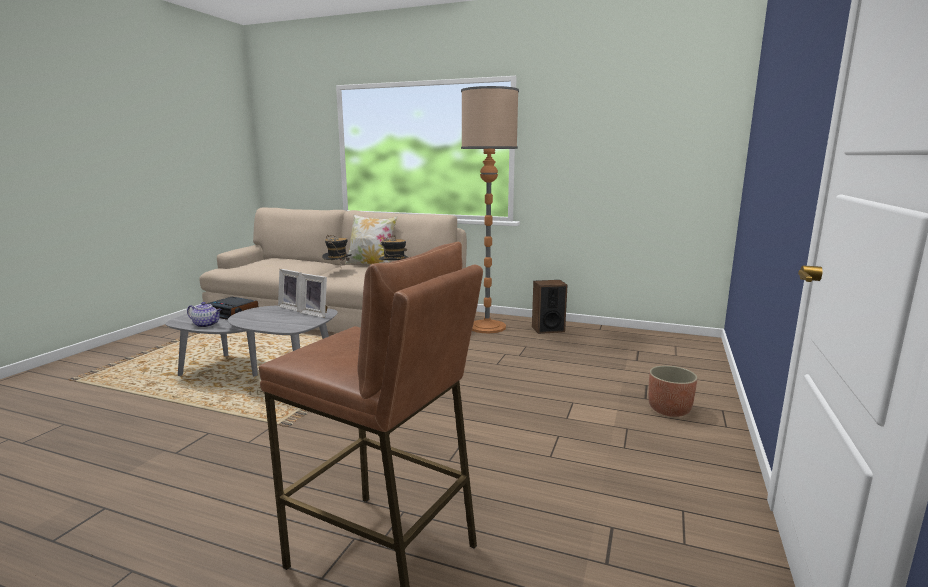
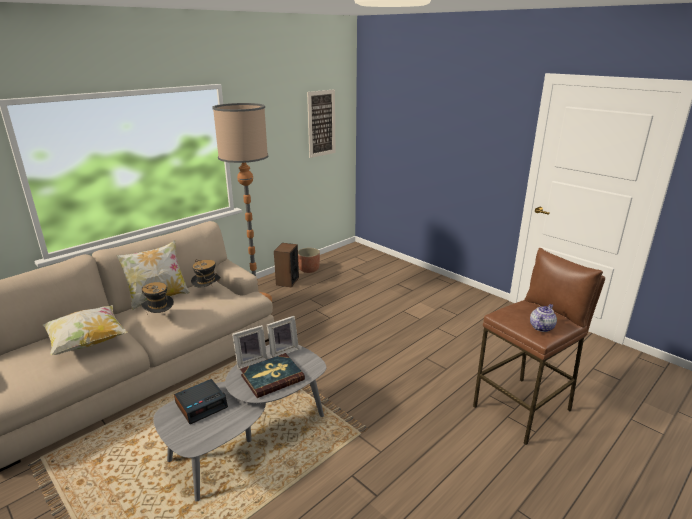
camera: 65 degrees left, 10 degrees up
teapot [187,302,222,328] -> teapot moved to [530,304,557,332]
planter [648,366,698,417] -> planter moved to [298,248,320,273]
none -> pillow [43,305,128,356]
none -> book [240,353,305,398]
none -> picture [307,89,335,158]

